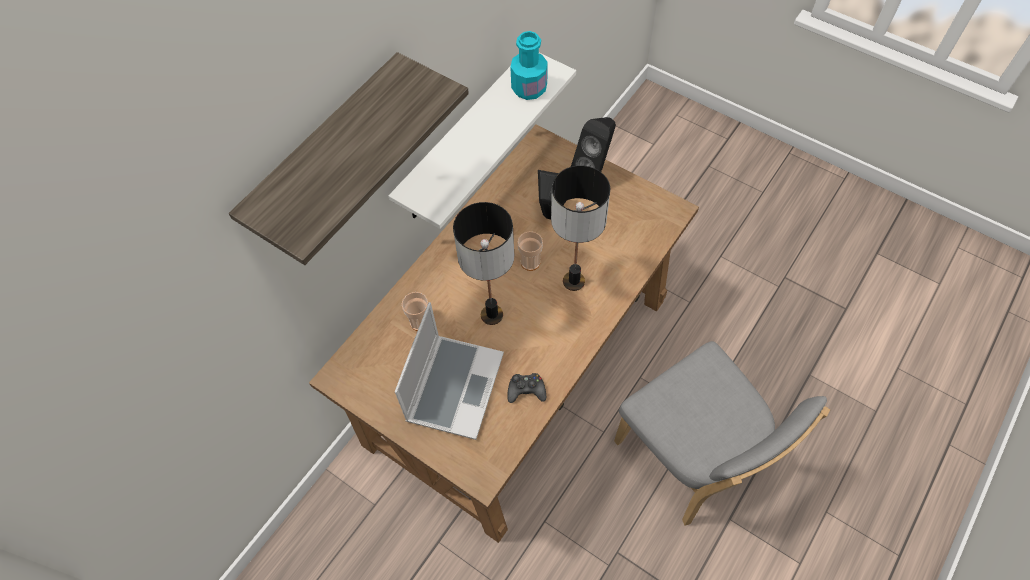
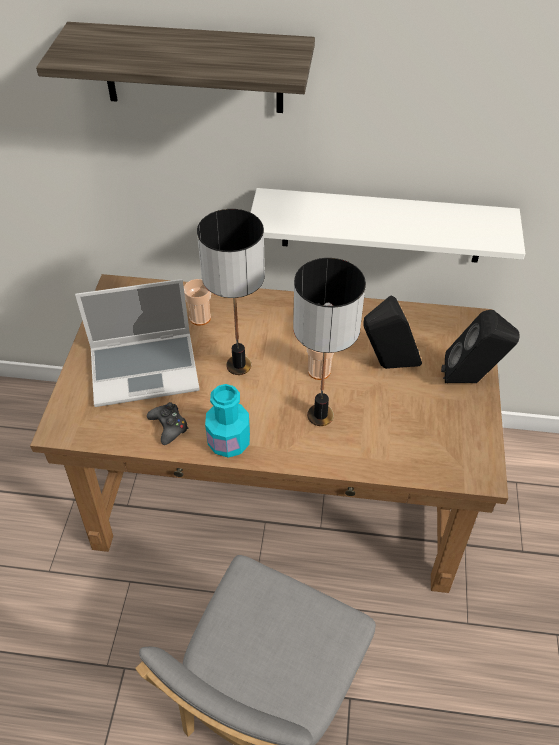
camera: 60 degrees right, 10 degrees down
turquoise bottle [510,31,548,100] -> turquoise bottle moved to [205,384,250,458]

